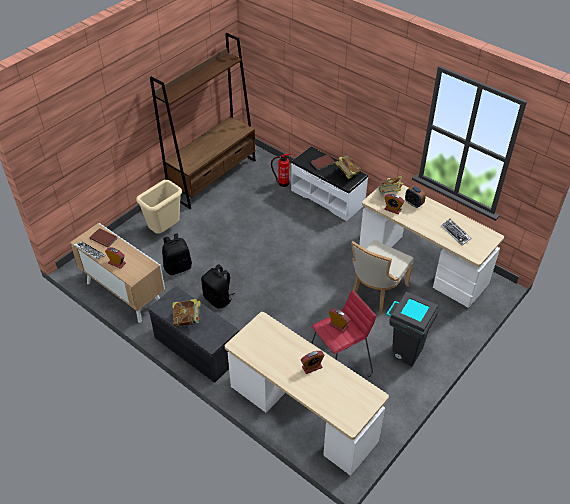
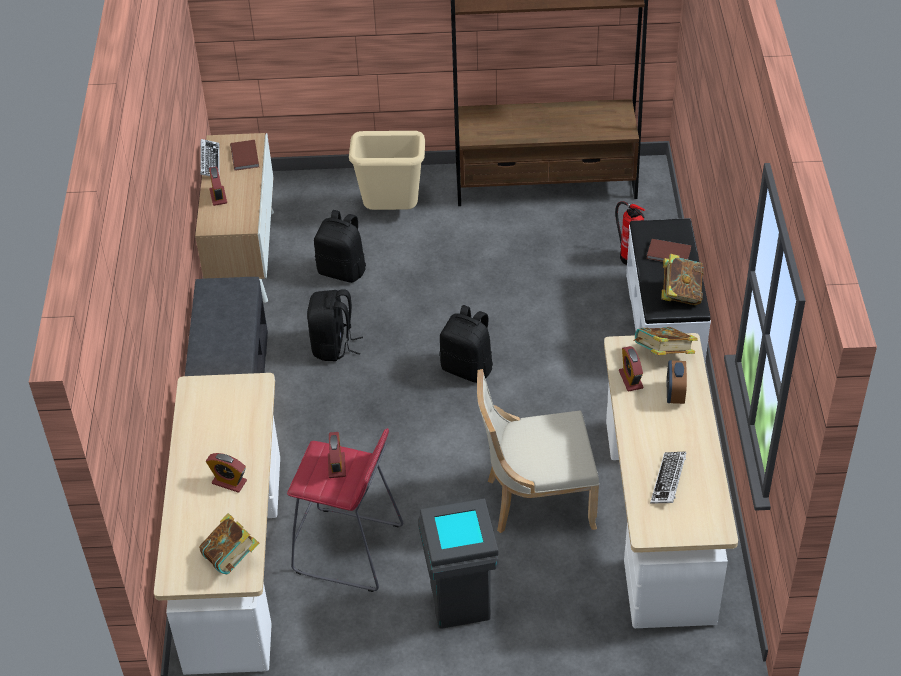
camera: 50 degrees right, 0 degrees up
book [172,299,201,327] -> book moved to [199,513,259,574]
none -> black backpack [439,305,493,383]

